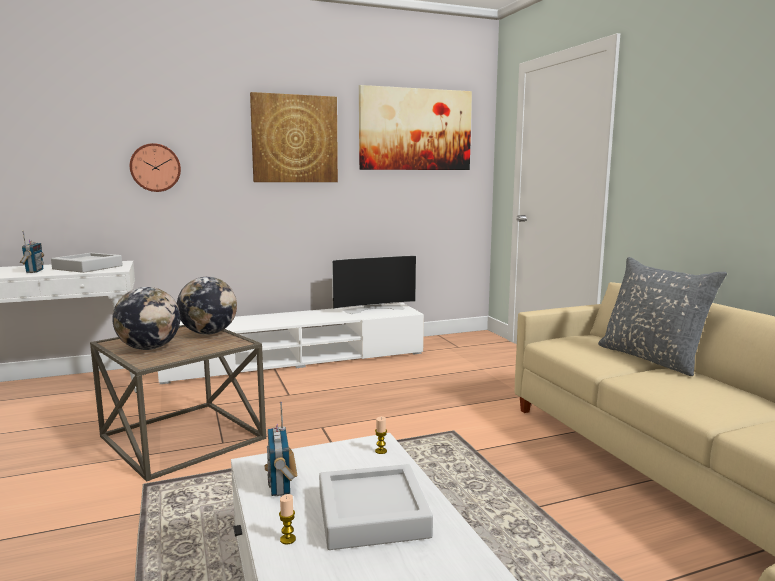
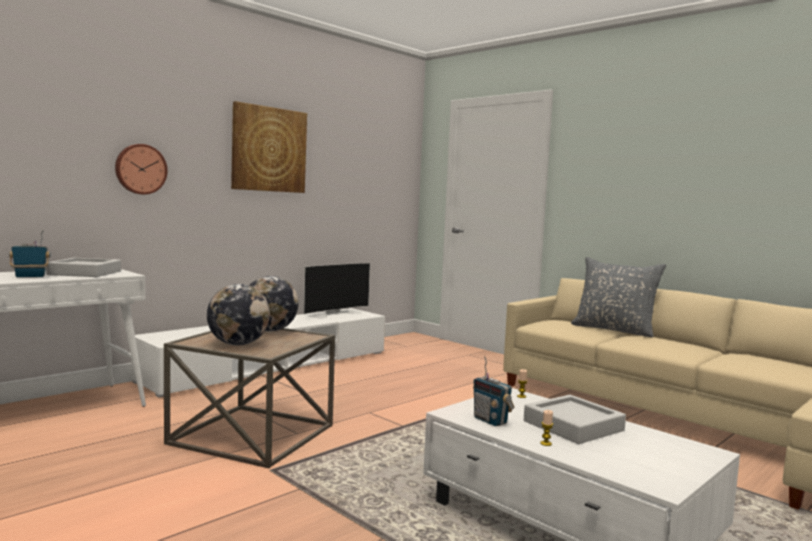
camera: 25 degrees left, 5 degrees down
radio [20,230,44,273] -> radio turned 75 degrees counterclockwise [9,230,50,277]
picture [359,85,472,170] -> none

